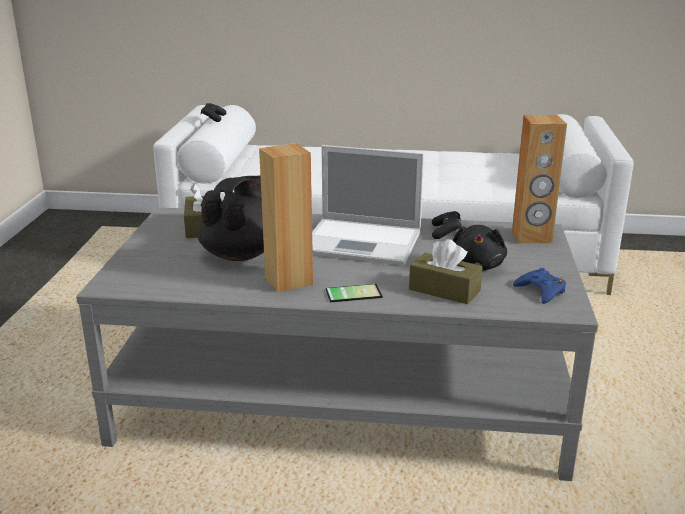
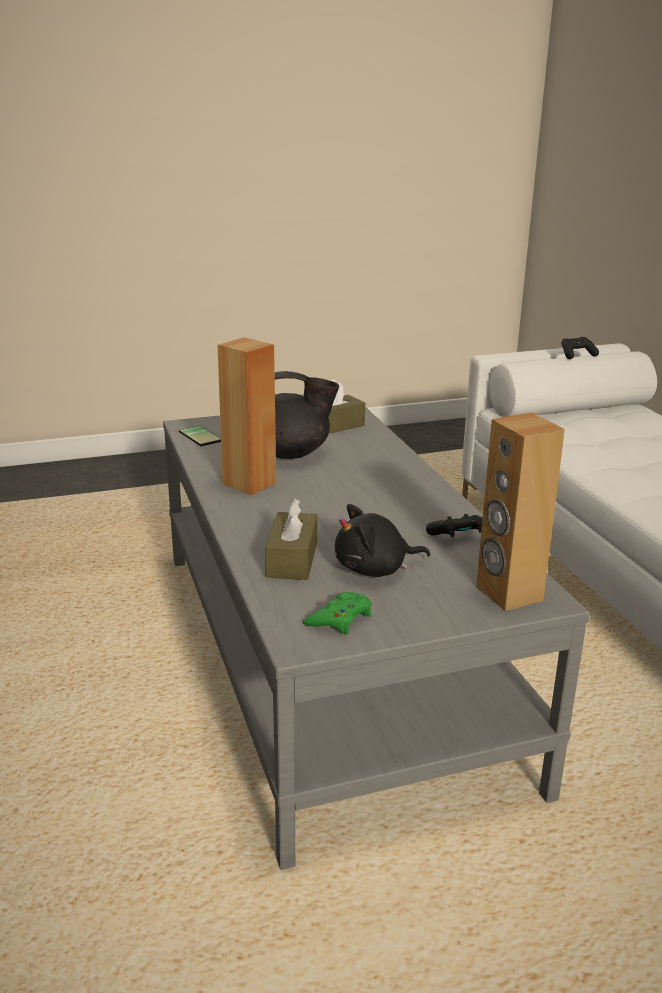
camera: 65 degrees right, 0 degrees up
laptop [312,145,424,265] -> none
phone [326,281,383,302] -> phone moved to [179,426,221,446]
blue game controller [513,268,566,304] -> green game controller [303,592,372,634]

